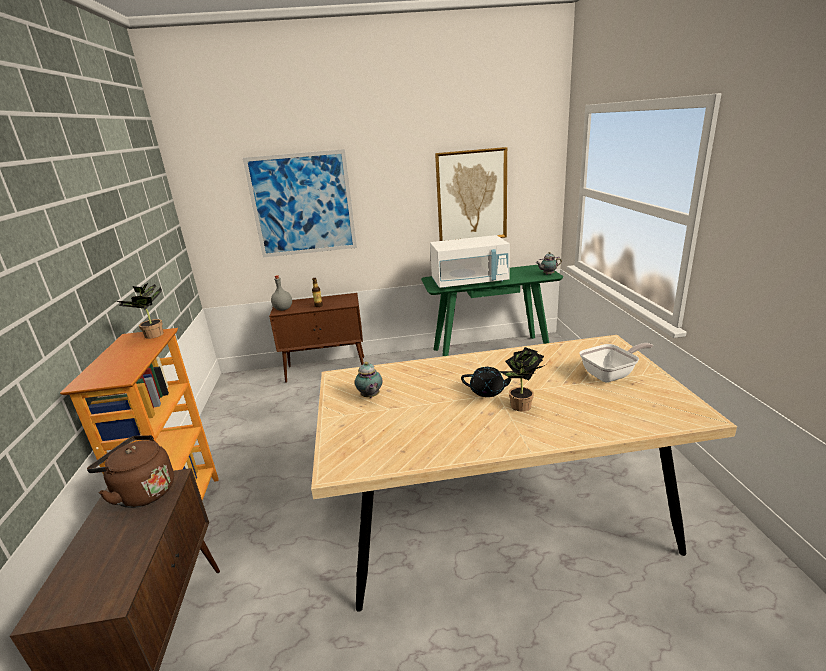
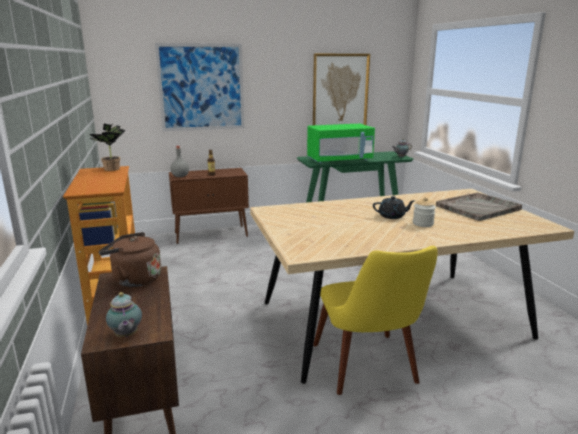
camera: 10 degrees left, 5 degrees down
teapot [355,362,383,398] -> teapot moved to [106,292,142,337]
white microwave [430,235,510,288] -> green microwave [307,124,375,163]
potted plant [499,348,545,412] -> jar [413,197,436,227]
frying pan [579,343,653,382] -> grey tray [436,192,522,221]
none -> yellow chair [313,246,438,395]

